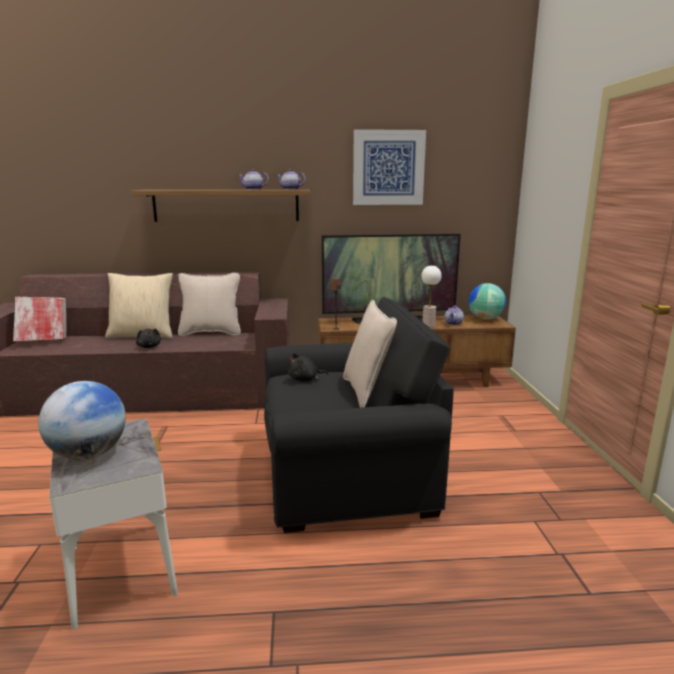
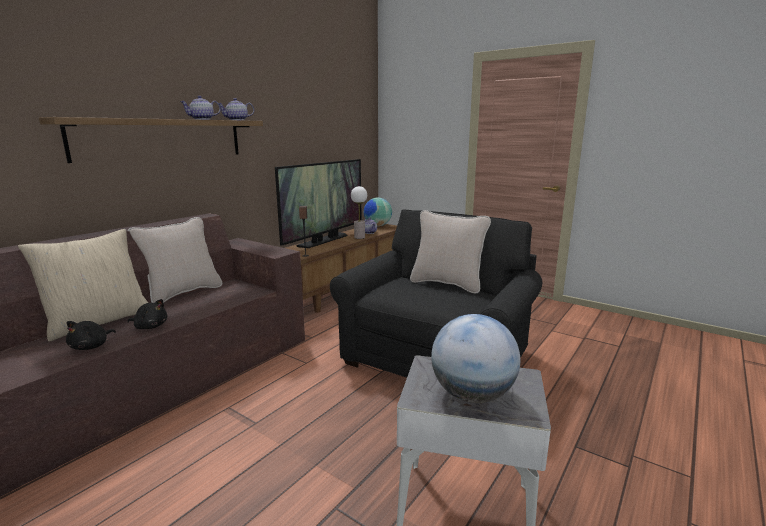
camera: 50 degrees left, 0 degrees up
black plush toy [288,353,328,382] -> black plush toy moved to [66,321,116,350]
picture [353,129,426,205] -> none

